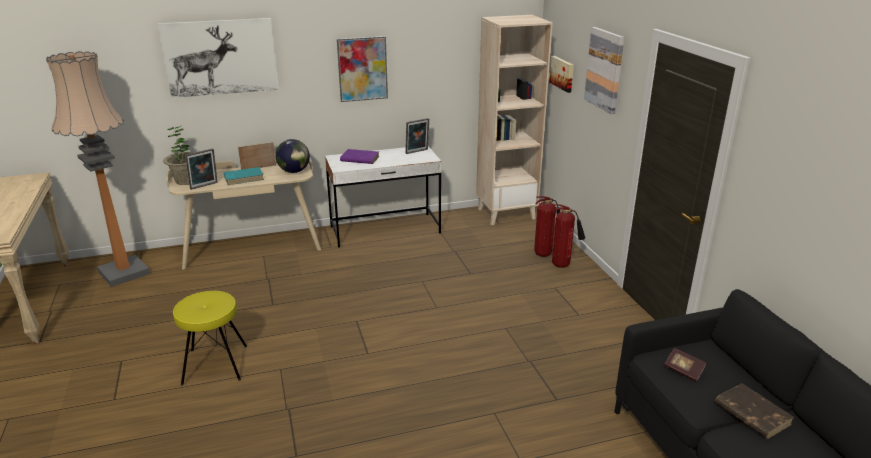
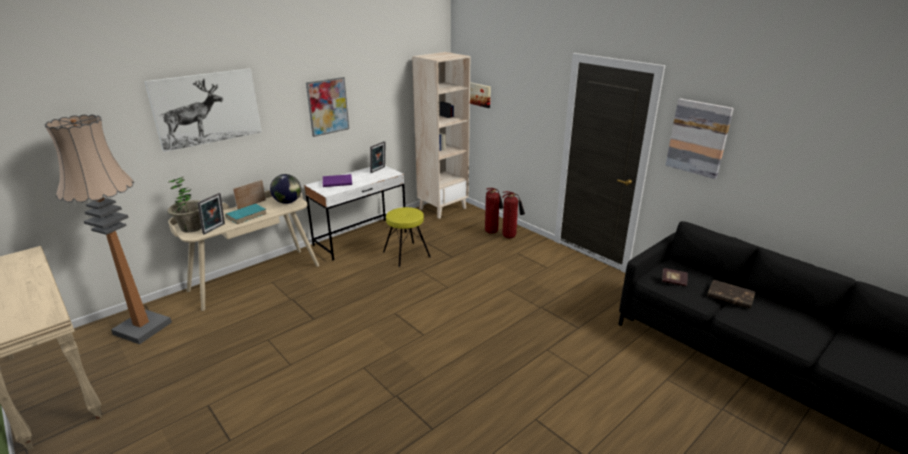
camera: 25 degrees left, 0 degrees up
yellow stool [173,291,247,386] -> yellow stool moved to [383,207,431,267]
picture [584,27,624,114] -> picture moved to [665,98,734,179]

